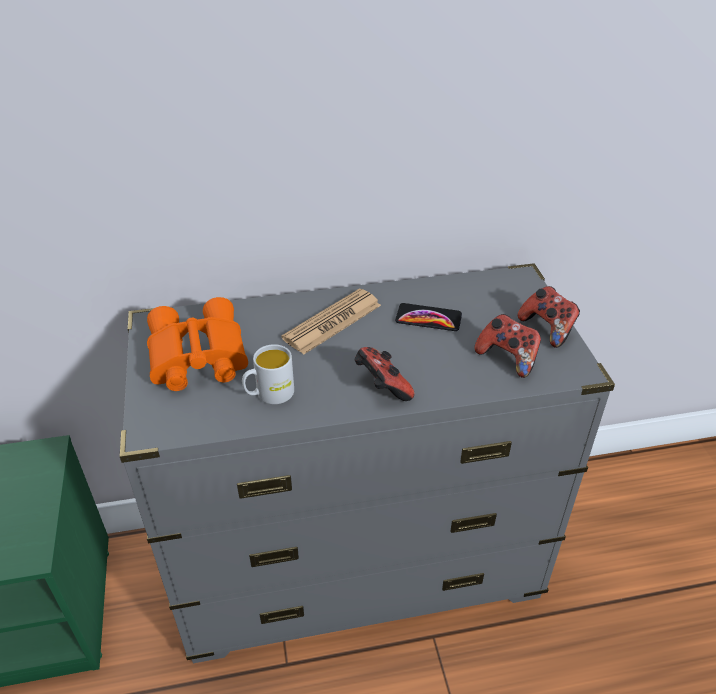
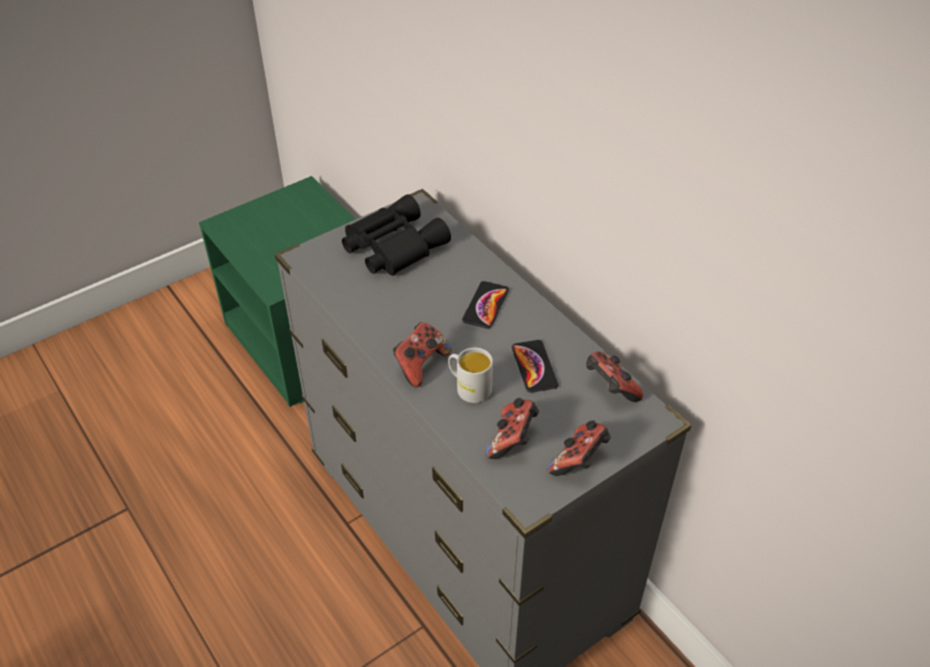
camera: 65 degrees right, 5 degrees up
orange binoculars [147,297,248,391] -> black binoculars [342,194,451,276]
white mug [242,344,294,404] -> white mug moved to [448,348,493,403]
newspaper [281,289,381,355] -> phone [462,281,509,329]
none -> game controller [586,351,643,402]

